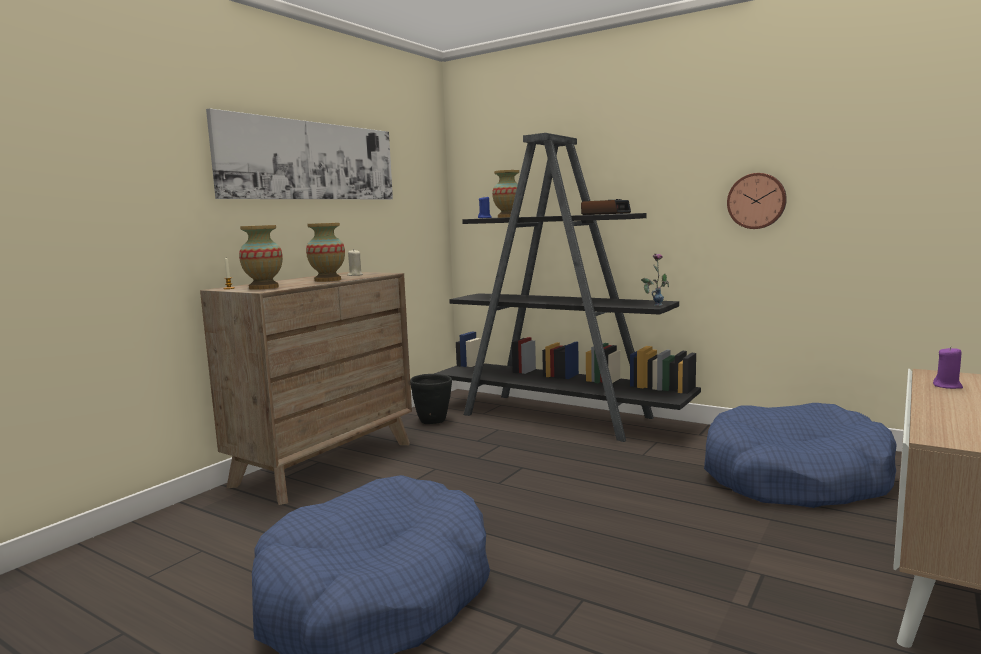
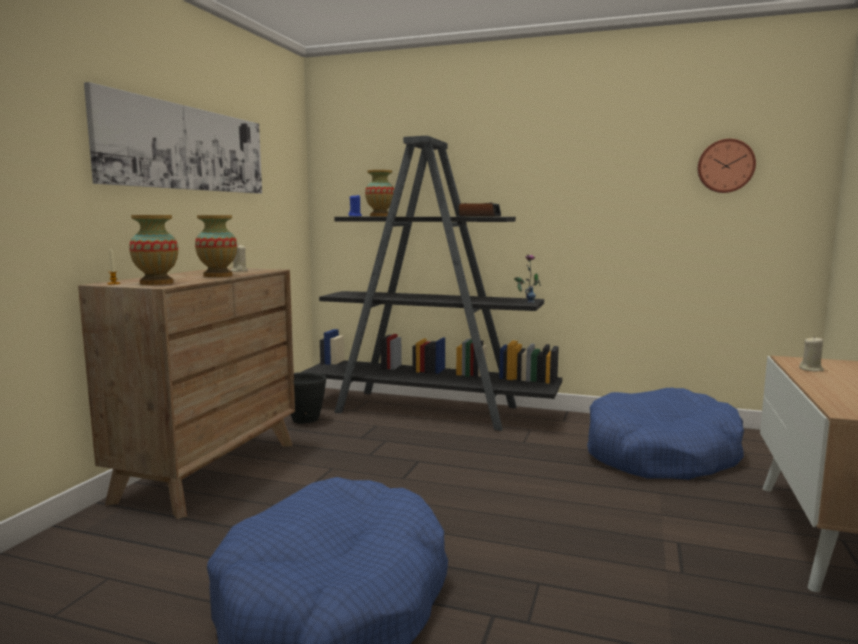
camera: 15 degrees left, 0 degrees up
wall clock [727,173,787,229] -> wall clock moved to [697,139,756,193]
purple candle [933,346,963,389] -> beige candle [799,336,824,371]

